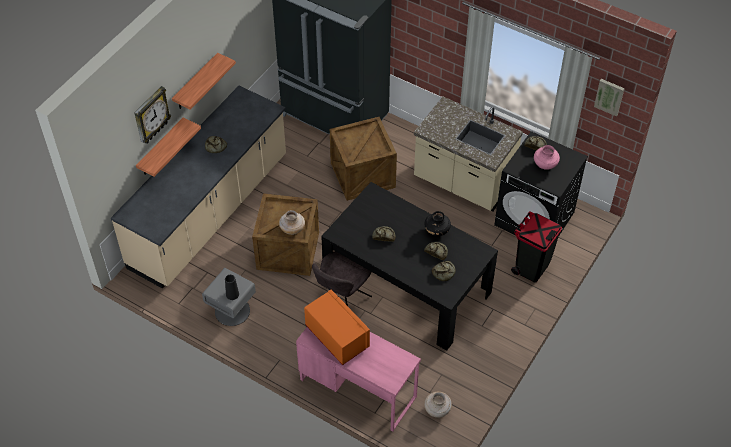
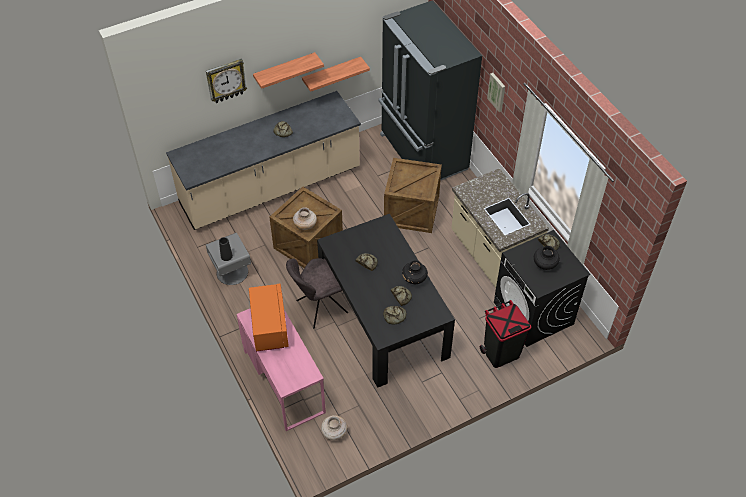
camera: 30 degrees right, 0 degrees up
shelf [136,117,201,177] -> shelf moved to [302,57,370,92]
pink vase [534,145,560,170] -> black vase [534,246,560,270]
picture [594,79,625,117] -> picture moved to [487,73,505,112]

